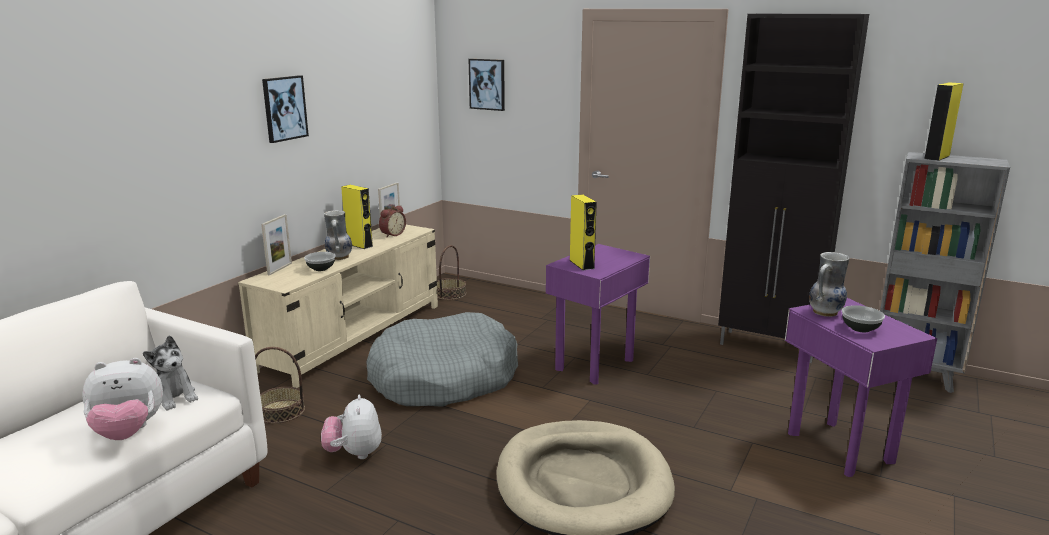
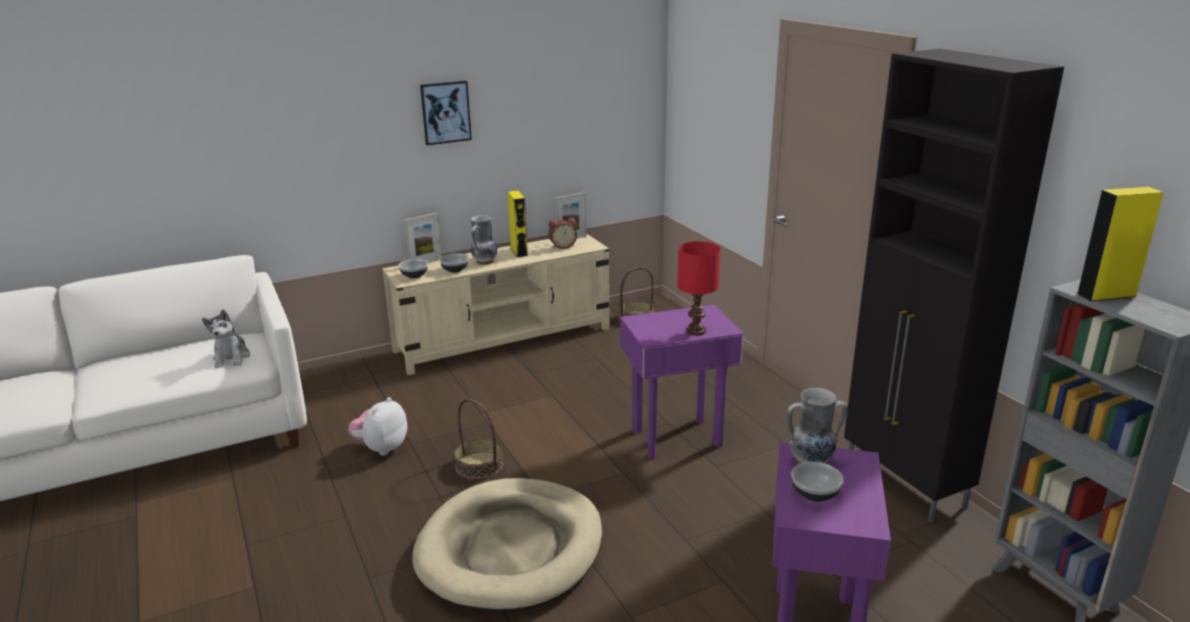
camera: 35 degrees right, 5 degrees up
plush toy [82,358,163,440] -> none
basket [255,347,305,424] -> basket moved to [454,399,504,479]
grey dog bed [367,312,518,407] -> none
picture [468,59,505,111] -> none
yellow speaker [569,194,597,270] -> none
none -> bowl [398,259,428,279]
none -> red table lamp [677,241,721,335]

